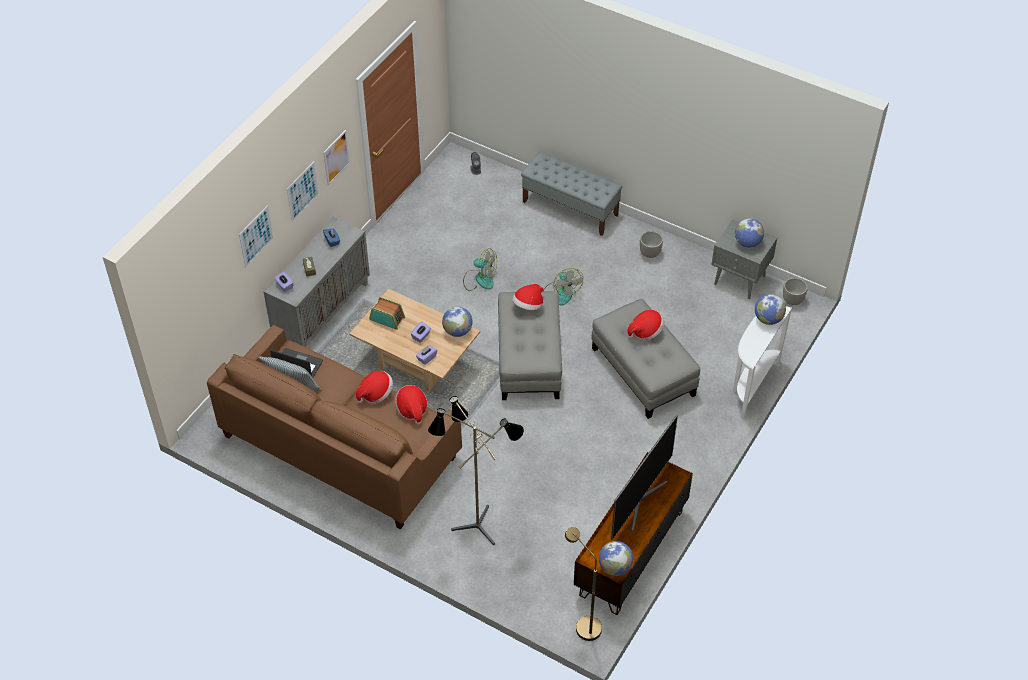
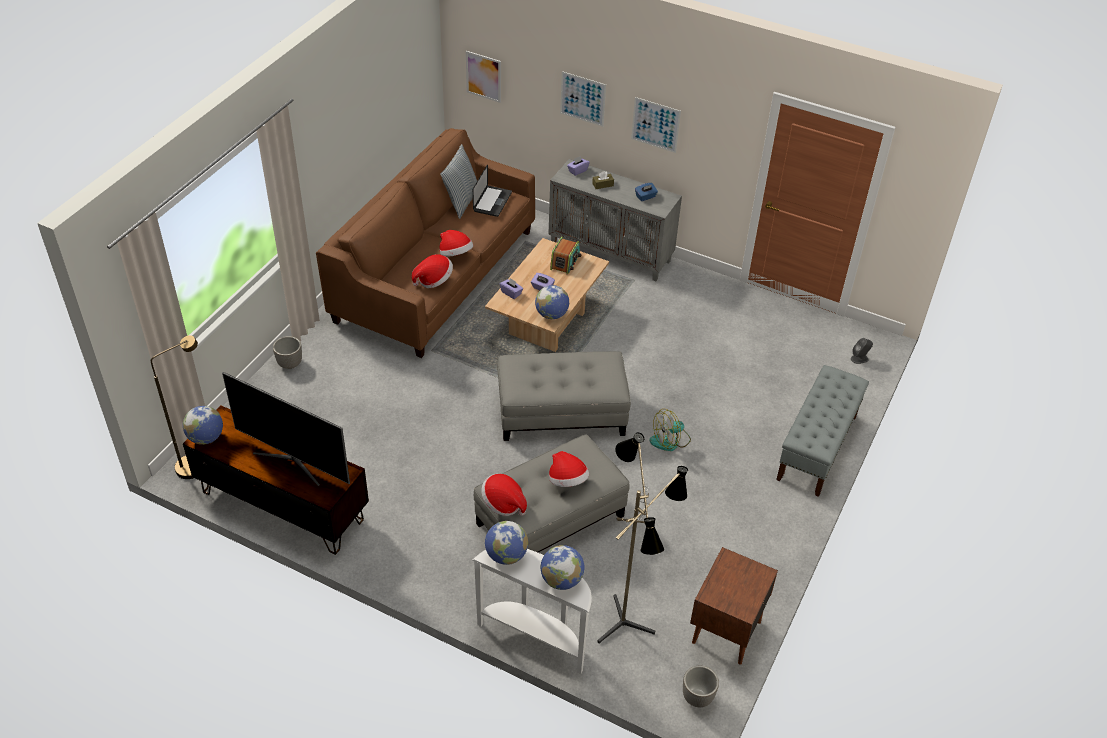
camera: 85 degrees right, 5 degrees down
picture [323,130,350,186] -> picture moved to [466,51,501,103]
floor lamp [428,396,524,546] -> floor lamp moved to [597,433,688,644]
fan [463,248,497,291] -> none
hat [512,284,543,310] -> hat moved to [481,474,527,516]
planter [640,231,663,258] -> planter moved to [273,336,302,369]
grey nightstand [711,219,777,299] -> brown nightstand [690,547,778,665]
globe [735,218,764,248] -> globe moved to [485,521,528,565]

